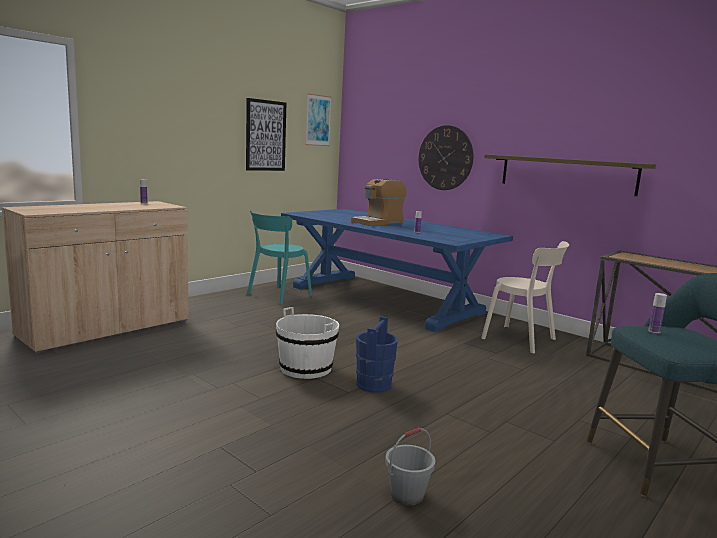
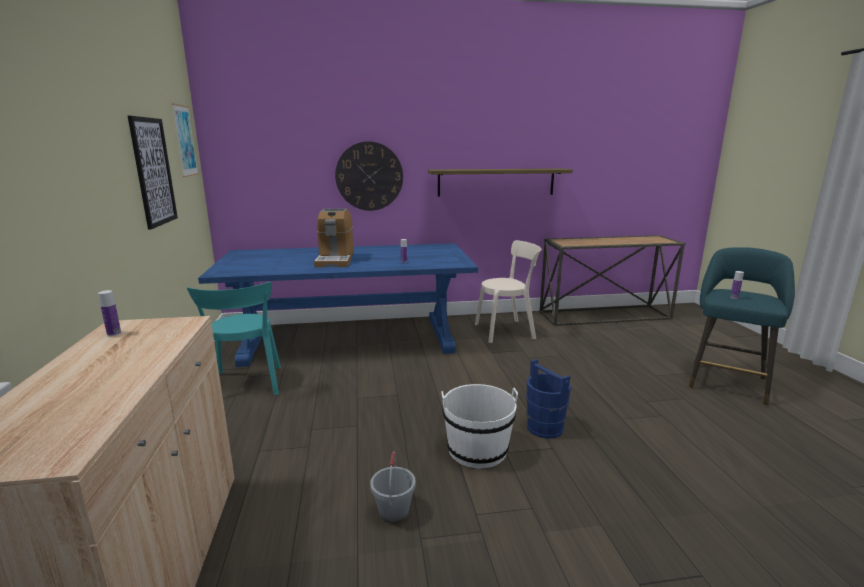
camera: 50 degrees left, 5 degrees up
grey bucket [385,428,435,505] -> grey bucket moved to [370,451,416,523]

